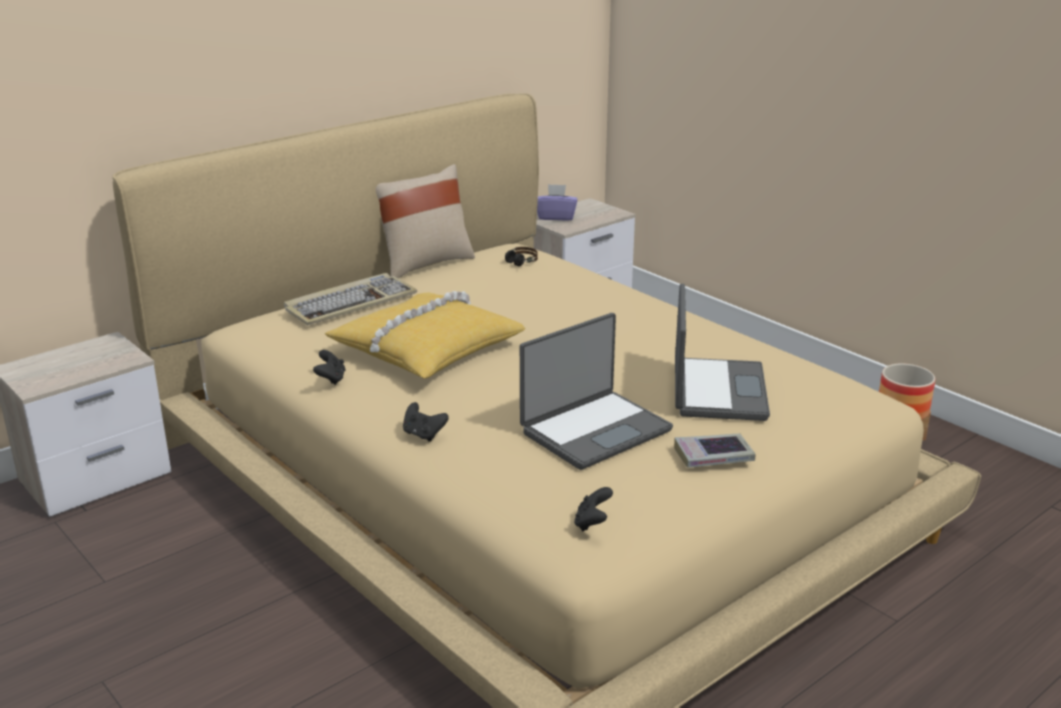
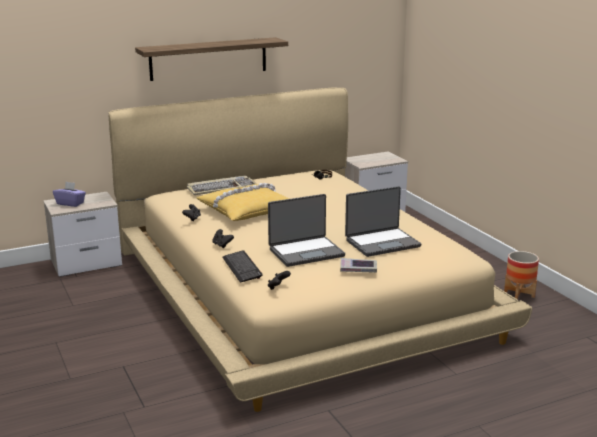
camera: 15 degrees right, 5 degrees down
beige pillow [376,164,475,278] -> none
purple tissue box [537,184,577,221] -> purple tissue box moved to [53,181,86,207]
laptop [675,284,770,421] -> laptop turned 45 degrees clockwise [345,186,421,257]
none -> shelf [135,37,288,81]
none -> keyboard [222,250,263,283]

